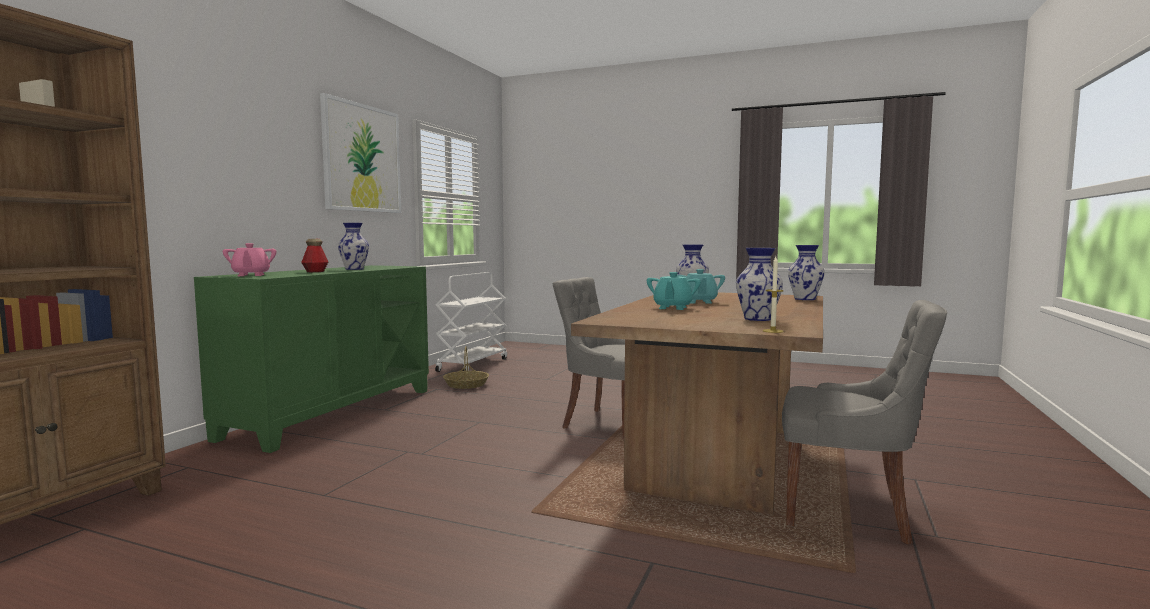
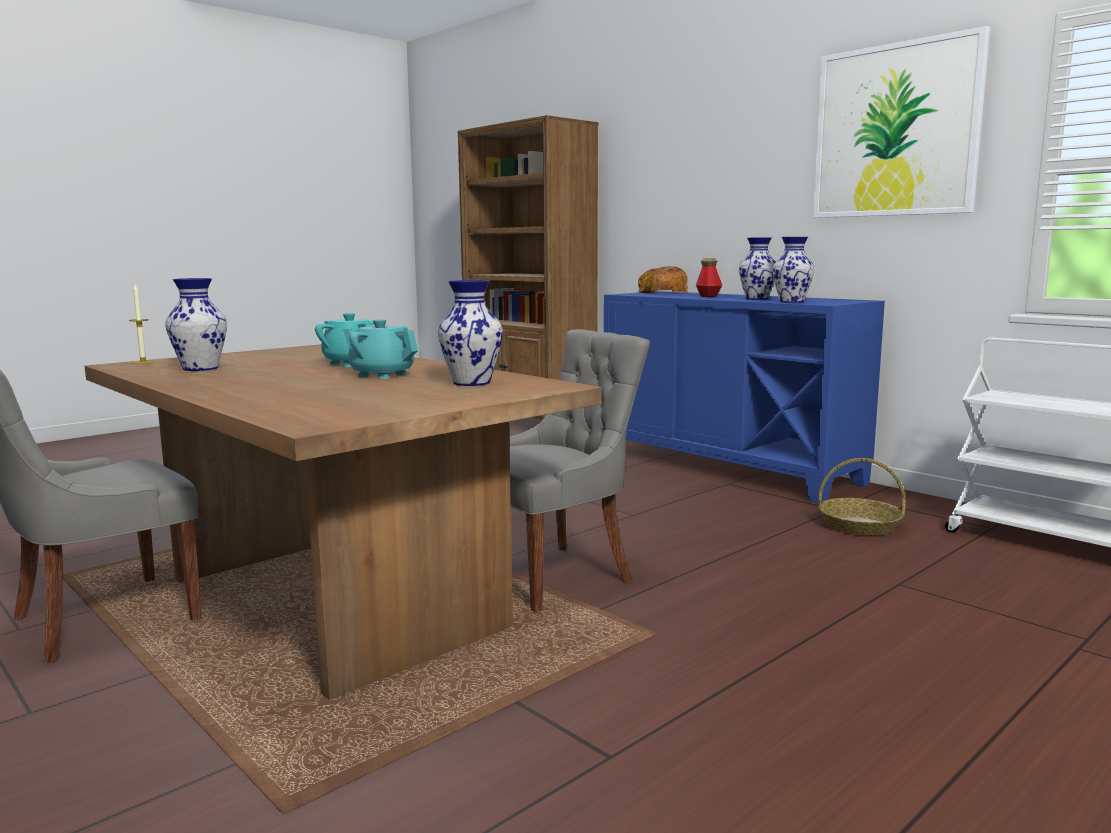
camera: 115 degrees right, 5 degrees up
green cabinet [194,265,429,453] -> blue cabinet [604,291,885,503]
pink teapot [223,243,276,276] -> bread [636,266,688,293]
vase [788,245,825,300] -> vase moved to [772,237,815,303]

